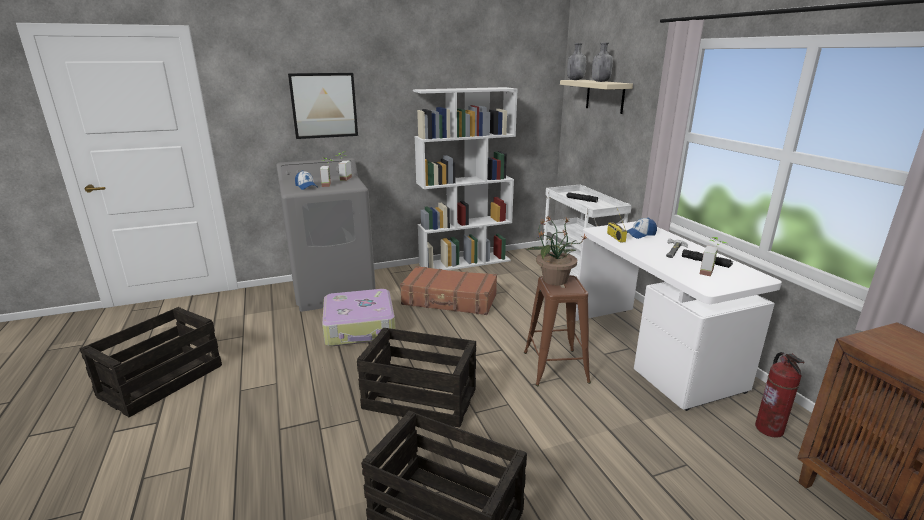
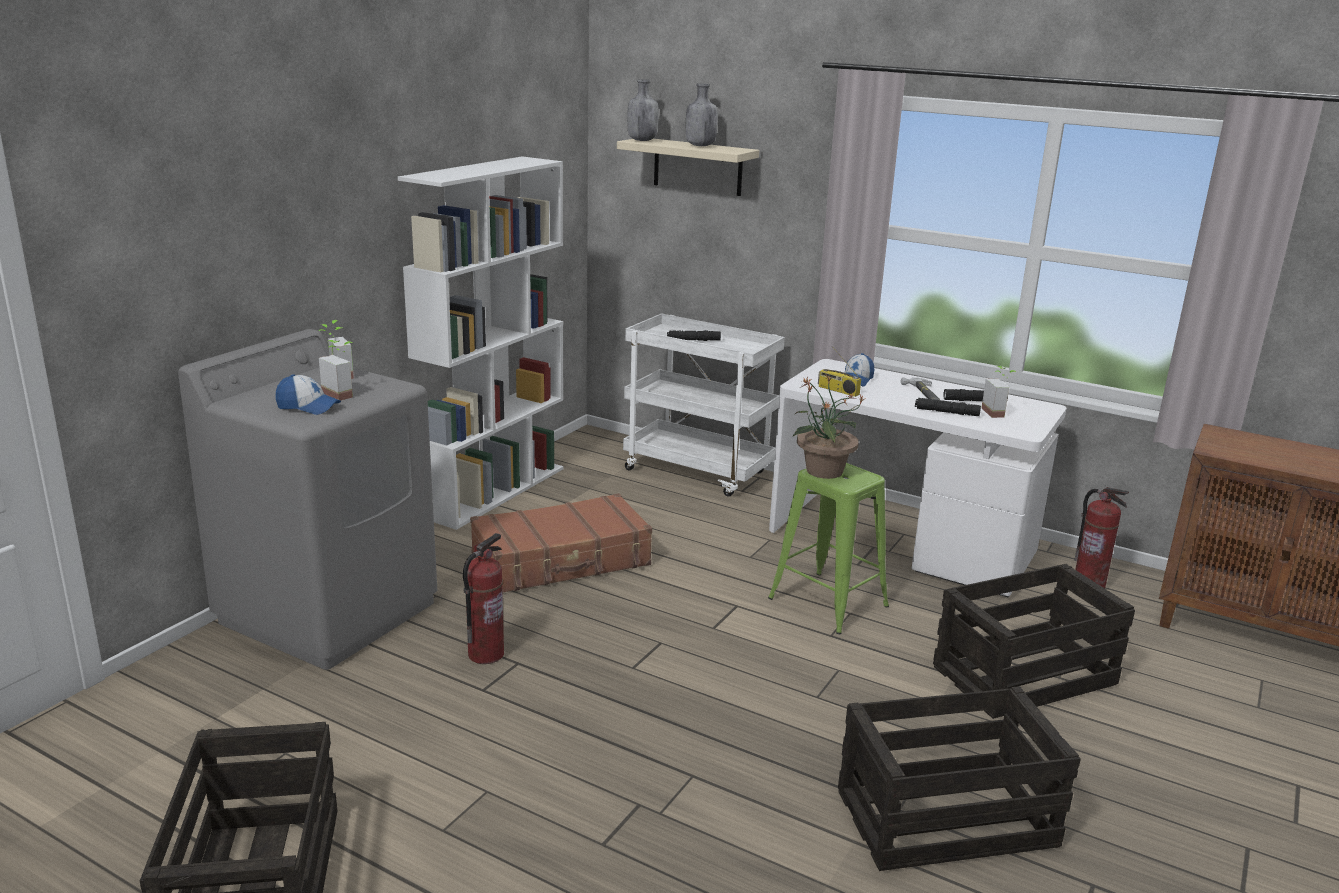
camera: 40 degrees left, 0 degrees up
picture [288,73,358,139] -> none
suitcase [322,289,395,346] -> fire extinguisher [463,533,504,664]
crate [357,328,476,428] -> crate moved to [933,564,1135,719]
brown stool [524,275,591,386] -> green stool [768,463,889,634]
none -> black flashlight [915,398,981,416]

